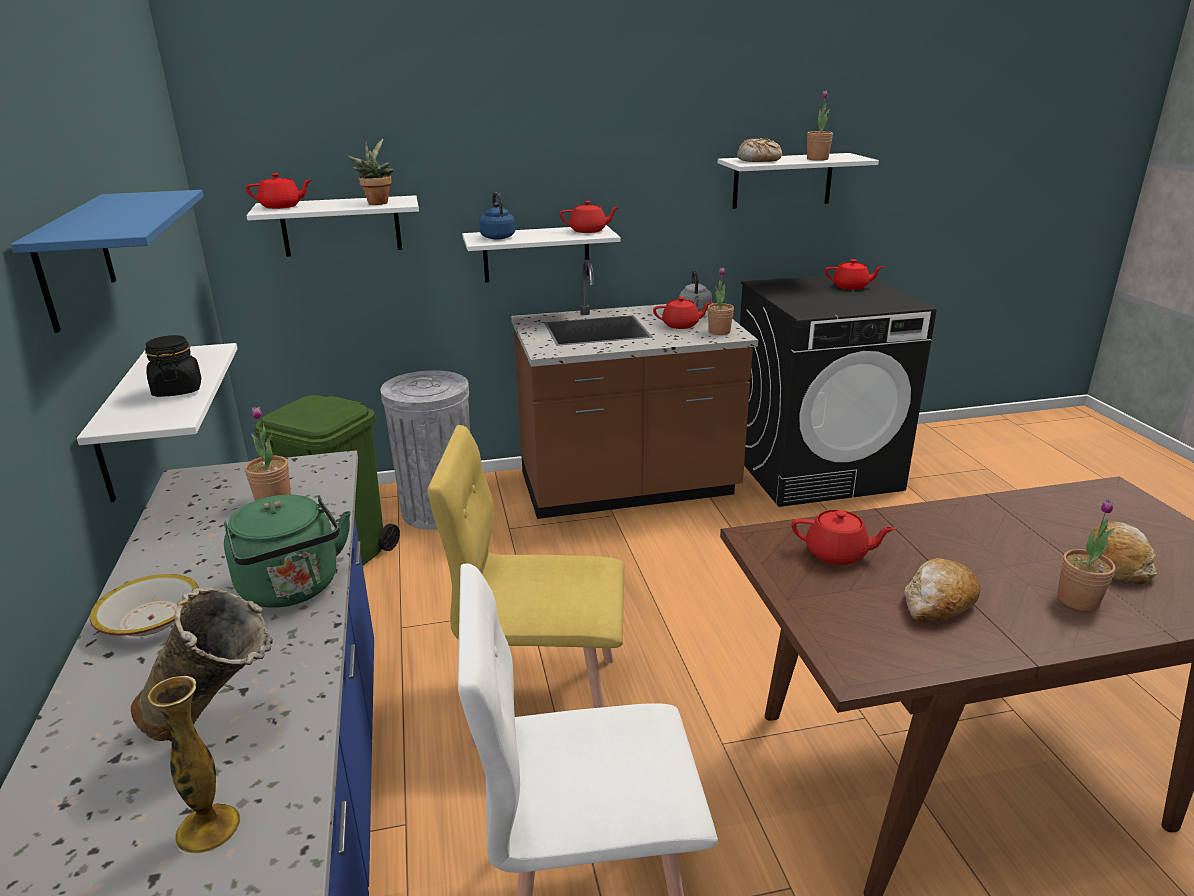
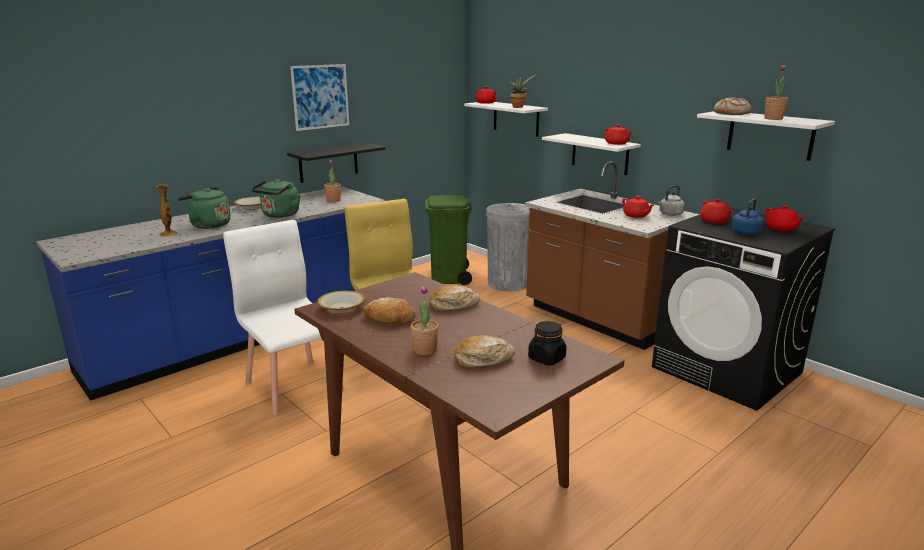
camera: 60 degrees right, 5 degrees down
blue shelf [11,190,204,333] -> picture [290,64,349,131]
white shelf [77,343,238,503] -> black shelf [287,142,386,183]
beige vase [131,588,273,741] -> green kettle [178,187,231,229]
black jar [145,335,201,397] -> black jar moved to [528,321,567,365]
blue kettle [479,192,515,239] -> blue kettle moved to [731,199,763,235]
potted plant [708,267,734,335] -> none
red teapot [792,510,896,565] -> red teapot moved to [700,199,732,224]
none -> bowl [317,291,365,314]
none -> bread [429,285,480,311]

